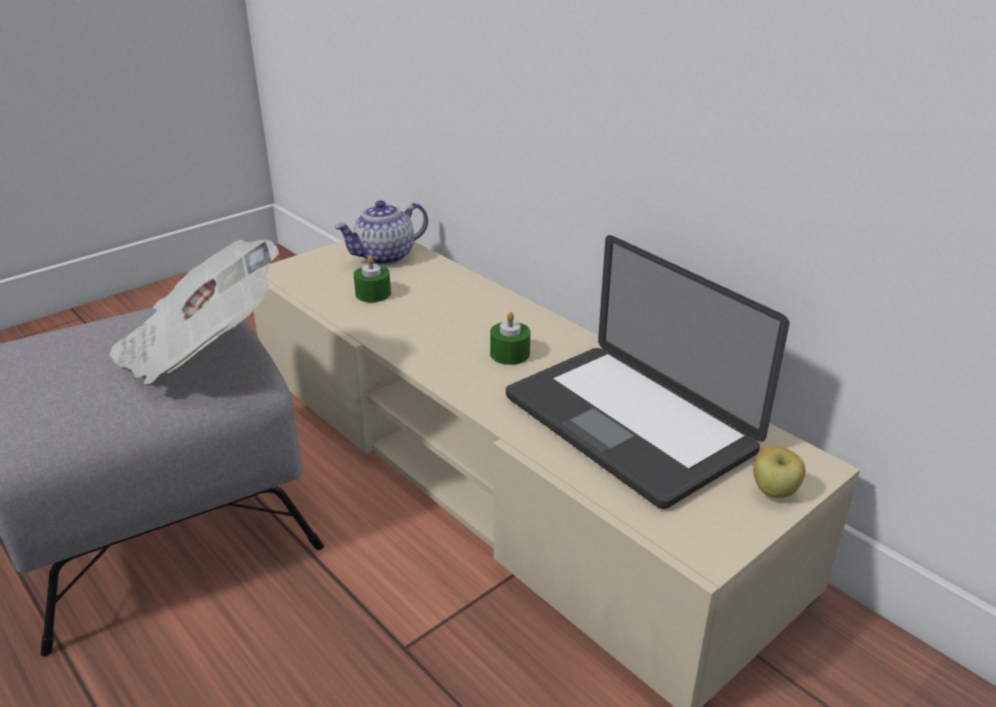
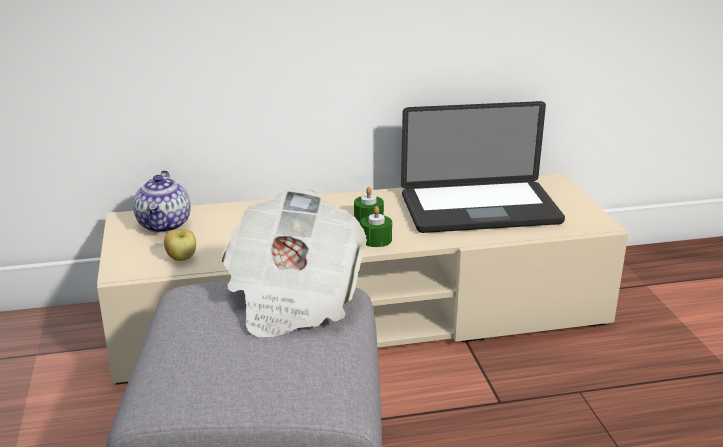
camera: 60 degrees left, 5 degrees down
green candle [354,255,391,302] -> green candle moved to [361,206,392,247]
apple [753,446,805,498] -> apple moved to [164,229,196,261]

